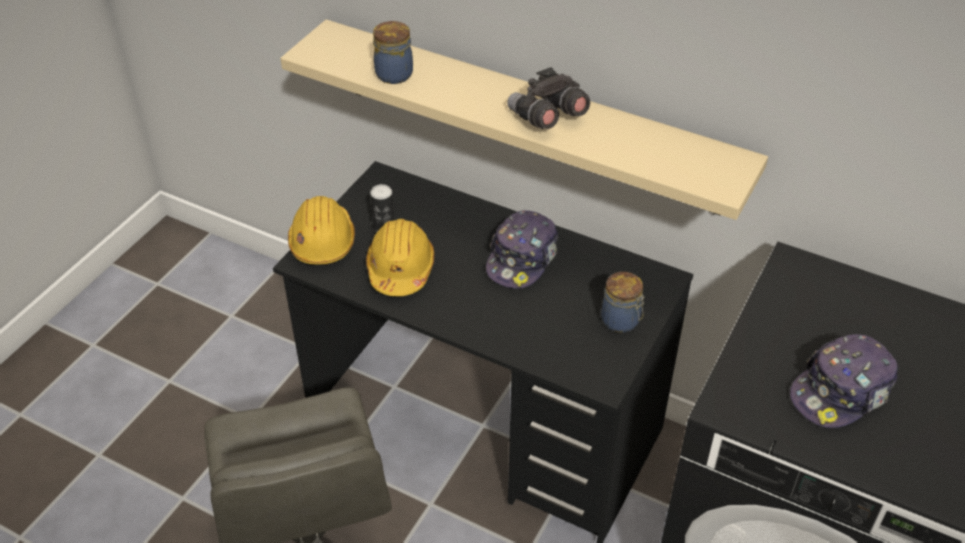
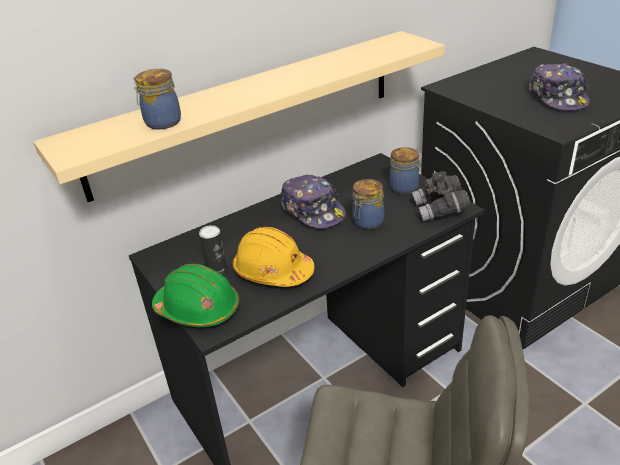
camera: 60 degrees left, 10 degrees down
yellow hard hat [288,196,355,265] -> green hard hat [152,264,239,327]
grey binoculars [507,67,590,129] -> grey binoculars moved to [412,171,471,221]
none -> jar [352,179,384,230]

